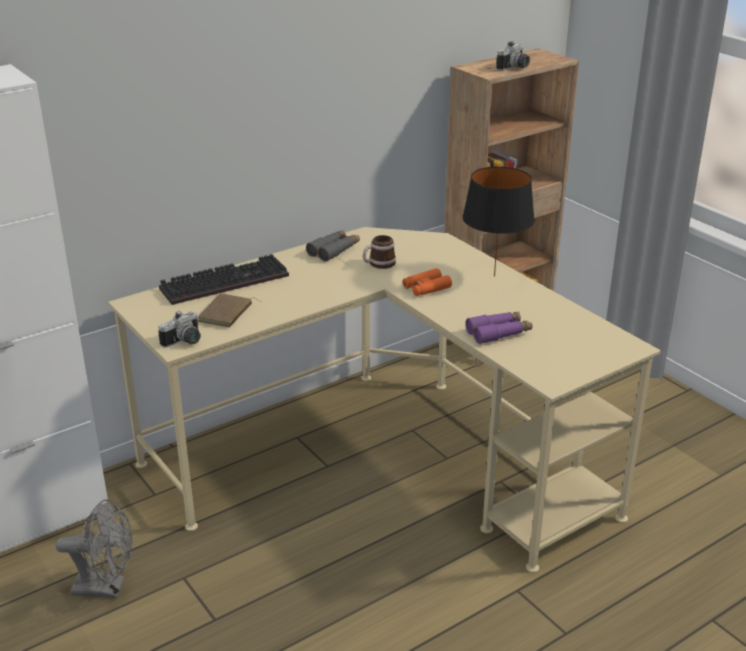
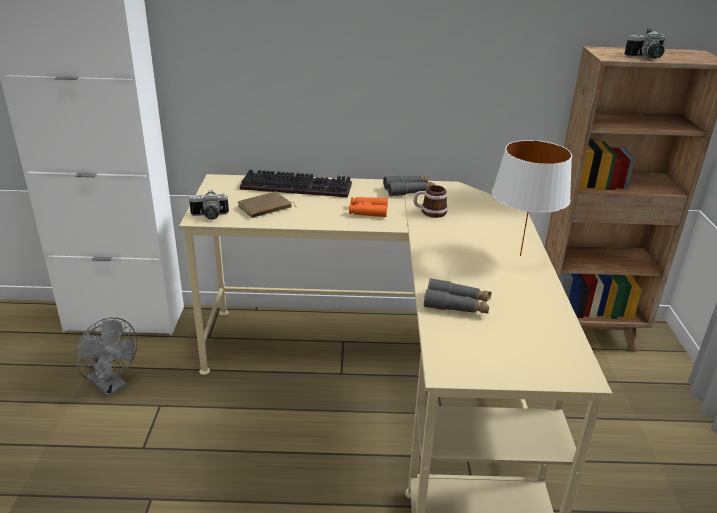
camera: 35 degrees right, 0 degrees up
orange binoculars [402,268,452,296] -> orange binoculars moved to [349,197,388,217]
black table lamp [462,166,535,277] -> white table lamp [492,140,572,256]
purple binoculars [465,311,532,344] -> grey binoculars [424,278,492,314]

